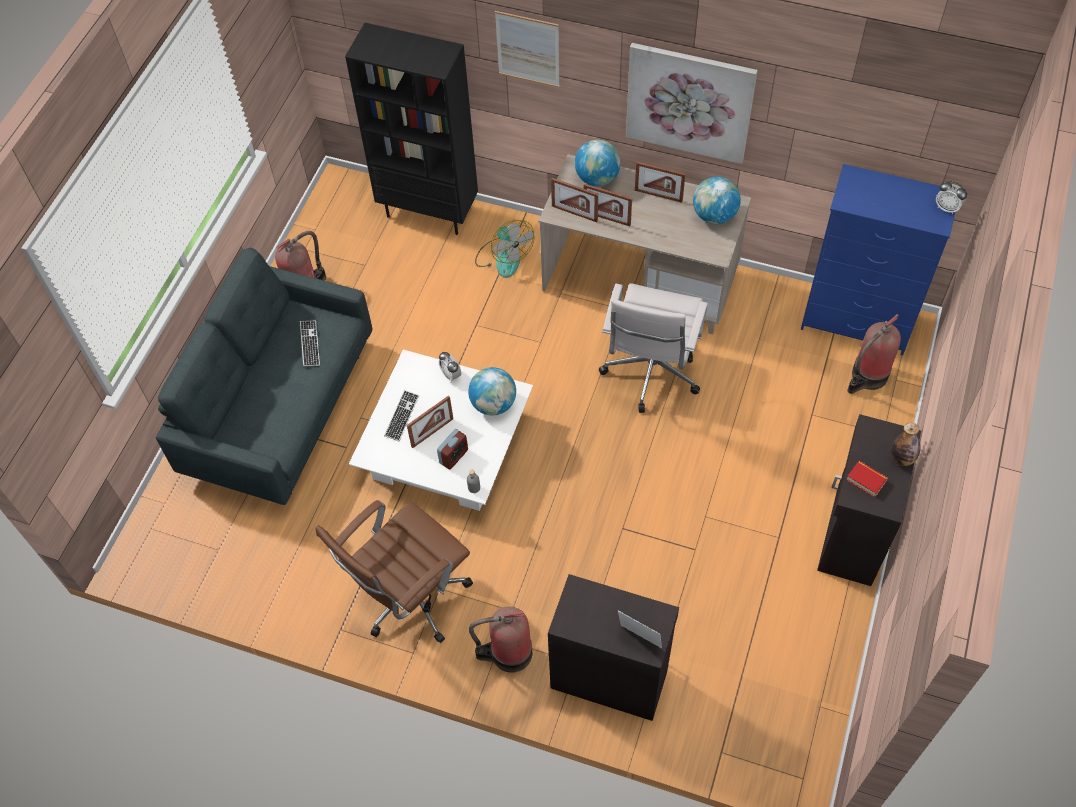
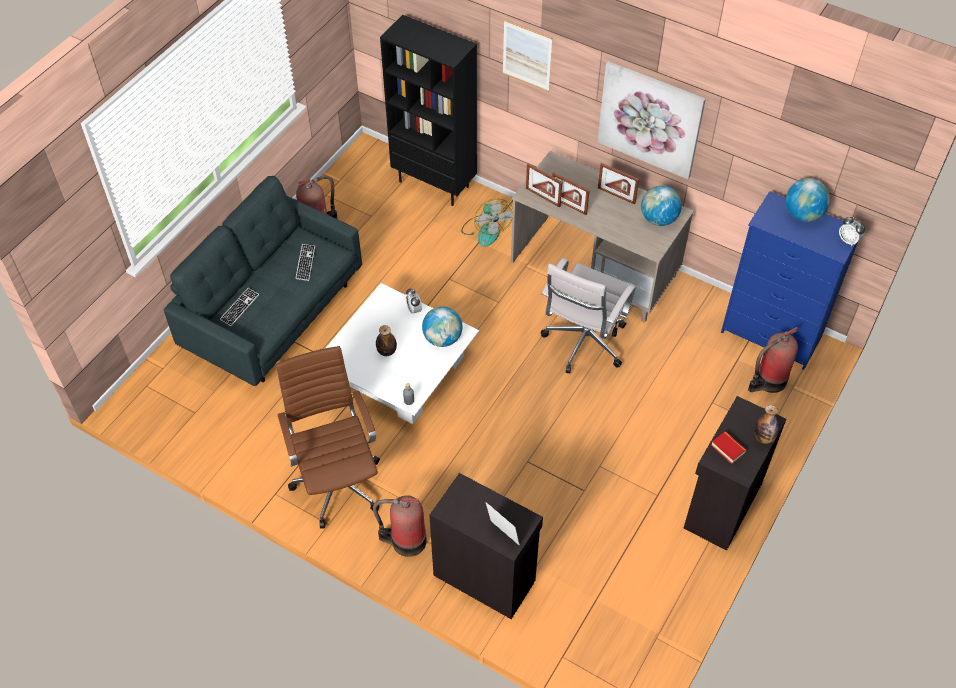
camera: 10 degrees right, 5 degrees down
brown office chair [315,500,473,643] -> brown office chair turned 105 degrees clockwise [276,346,380,529]
keyboard [384,390,419,441] -> keyboard moved to [220,288,259,326]
picture frame [407,395,453,448] -> bottle [376,325,397,356]
alarm clock [437,429,468,470] -> none
globe [575,140,621,186] -> globe moved to [786,178,830,222]

